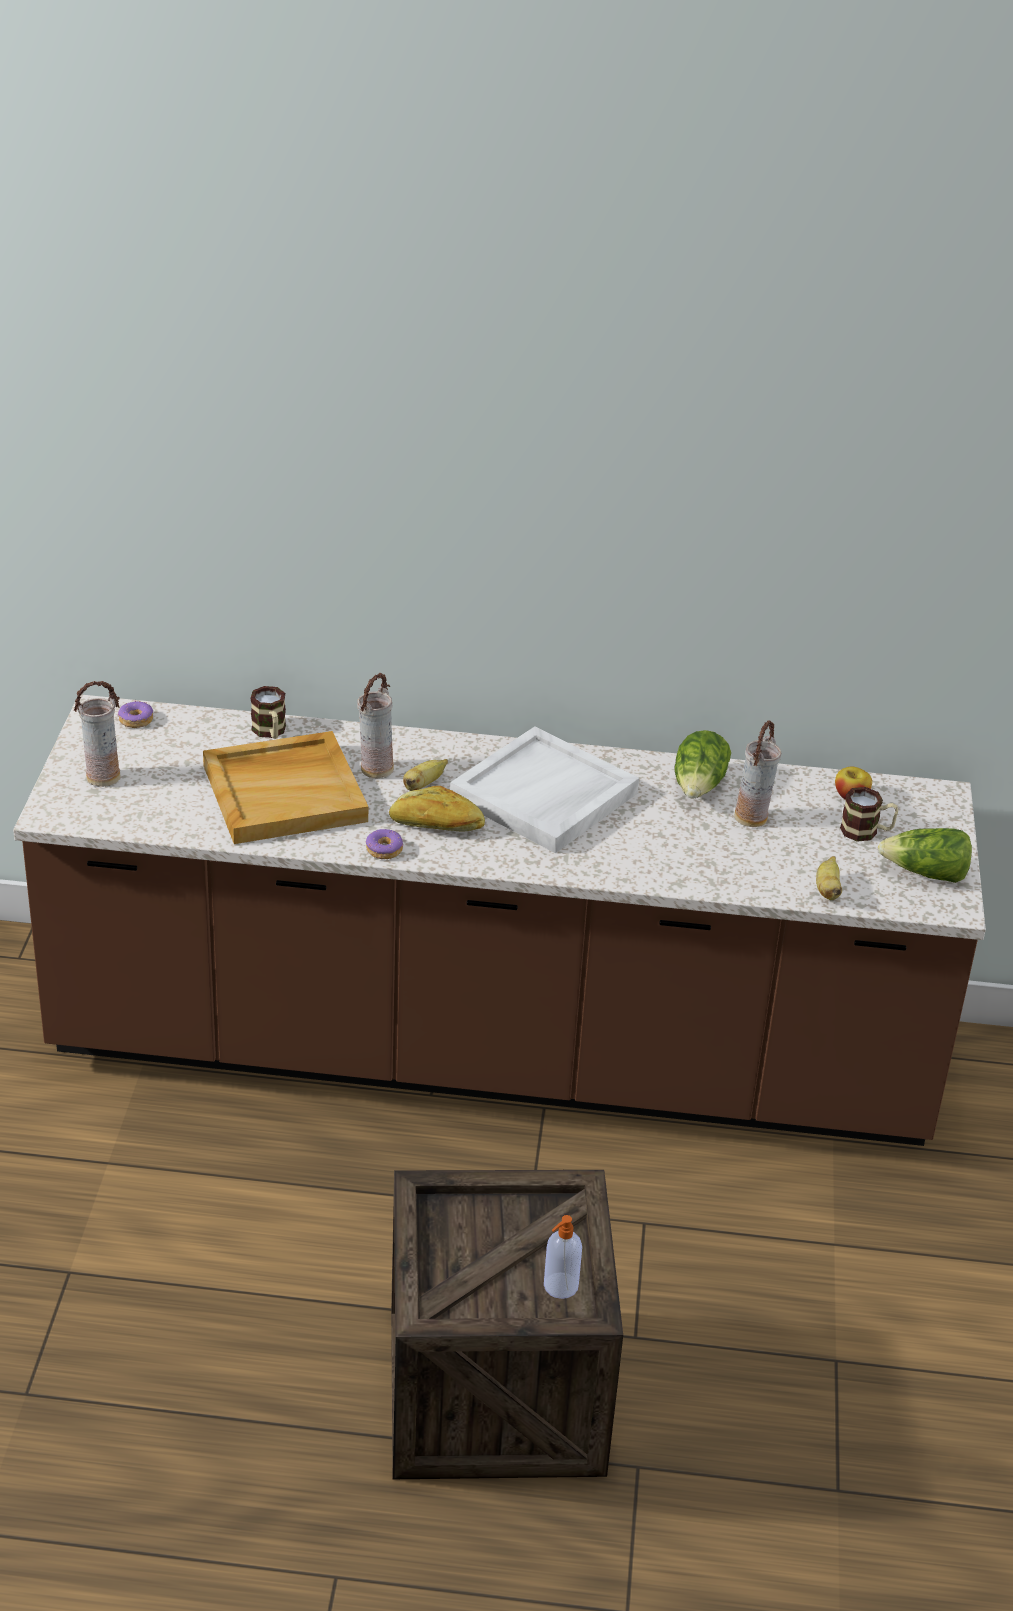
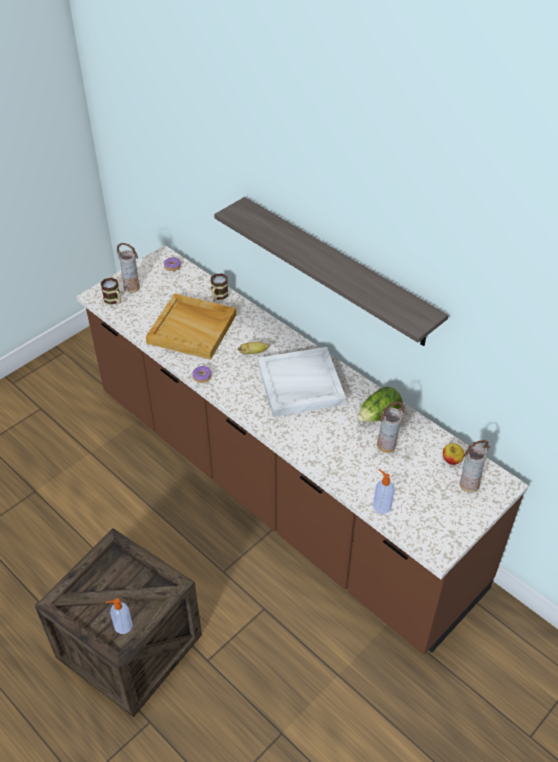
camera: 40 degrees right, 10 degrees up
vase [357,673,394,778] -> vase moved to [460,440,490,493]
bread [389,786,485,832] -> none
banana [816,856,842,900] -> soap dispenser [373,469,394,514]
mug [840,787,898,842] -> mug moved to [101,278,121,305]
lettuce [878,828,972,883] -> none
none -> shelf [214,197,448,346]

